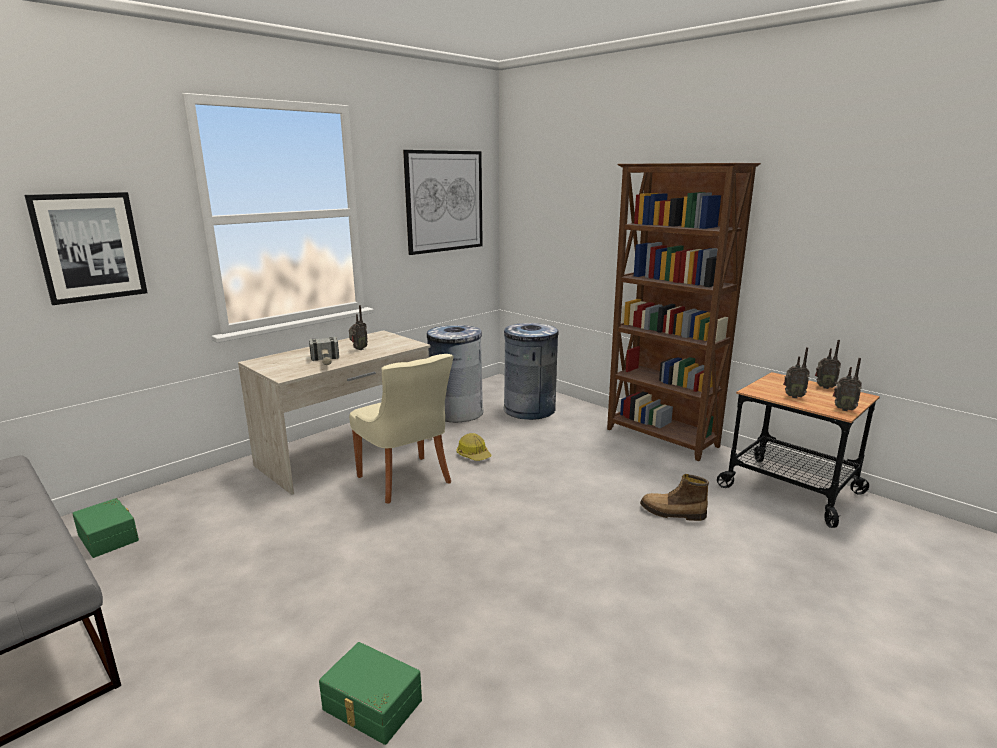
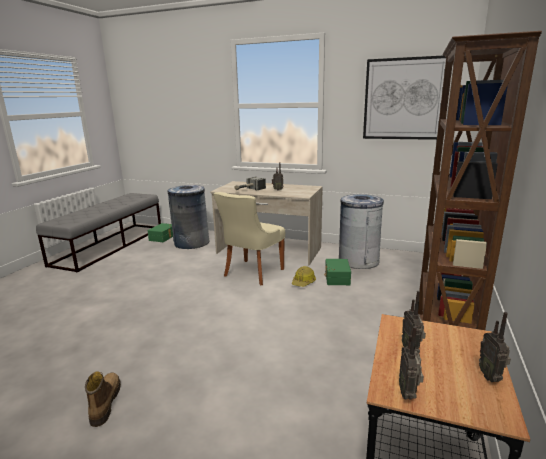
camera: 65 degrees right, 0 degrees up
picture [25,192,148,305] -> none
green storage box [319,642,422,745] -> green storage box moved to [324,259,351,285]
grey trash can [504,323,559,420] -> grey trash can moved to [167,185,209,249]
boot [640,474,709,521] -> boot moved to [85,371,121,427]

